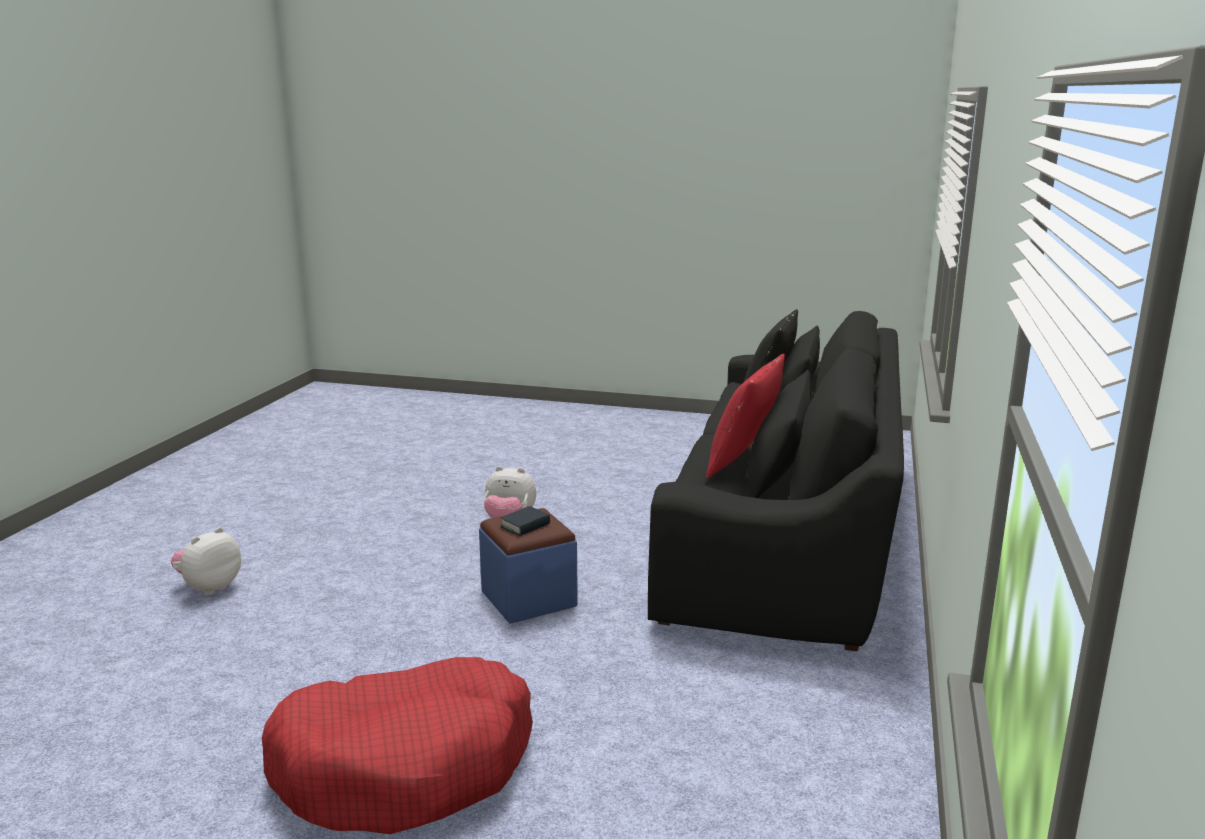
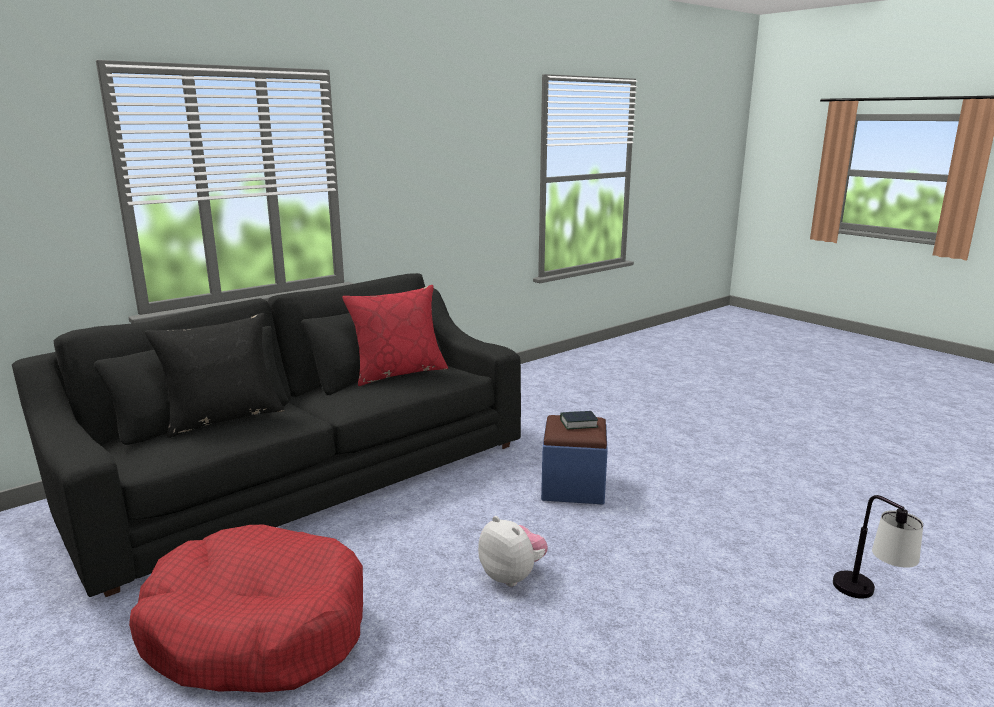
camera: 145 degrees left, 0 degrees up
plush toy [171,527,241,596] -> table lamp [833,495,923,599]
red dog bed [261,657,533,834] -> red dog bed moved to [129,525,363,693]

